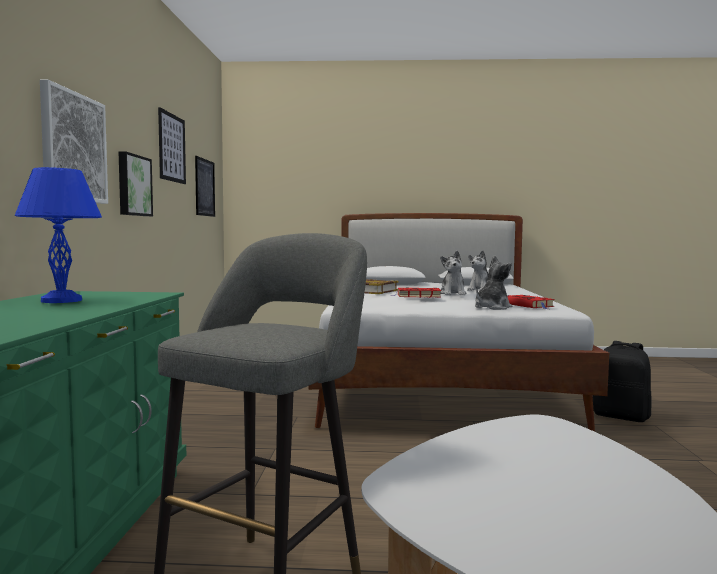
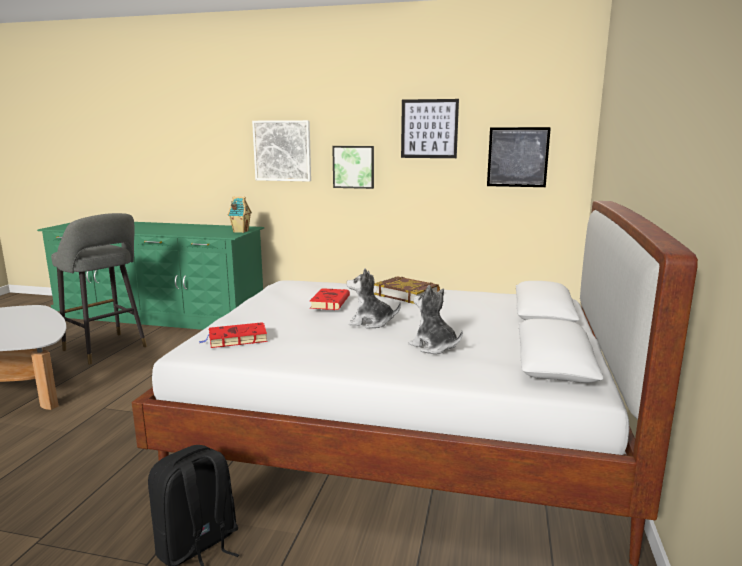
camera: 100 degrees right, 10 degrees up
blue table lamp [15,167,102,303] -> none
plush toy [475,255,512,310] -> none
none -> toy house [228,197,252,233]

